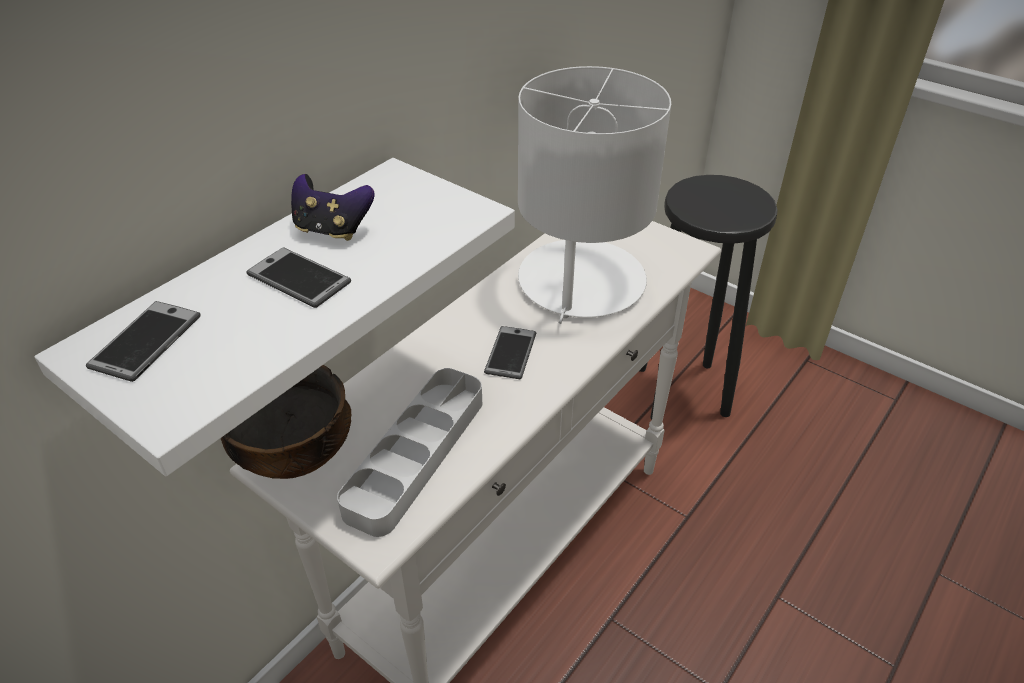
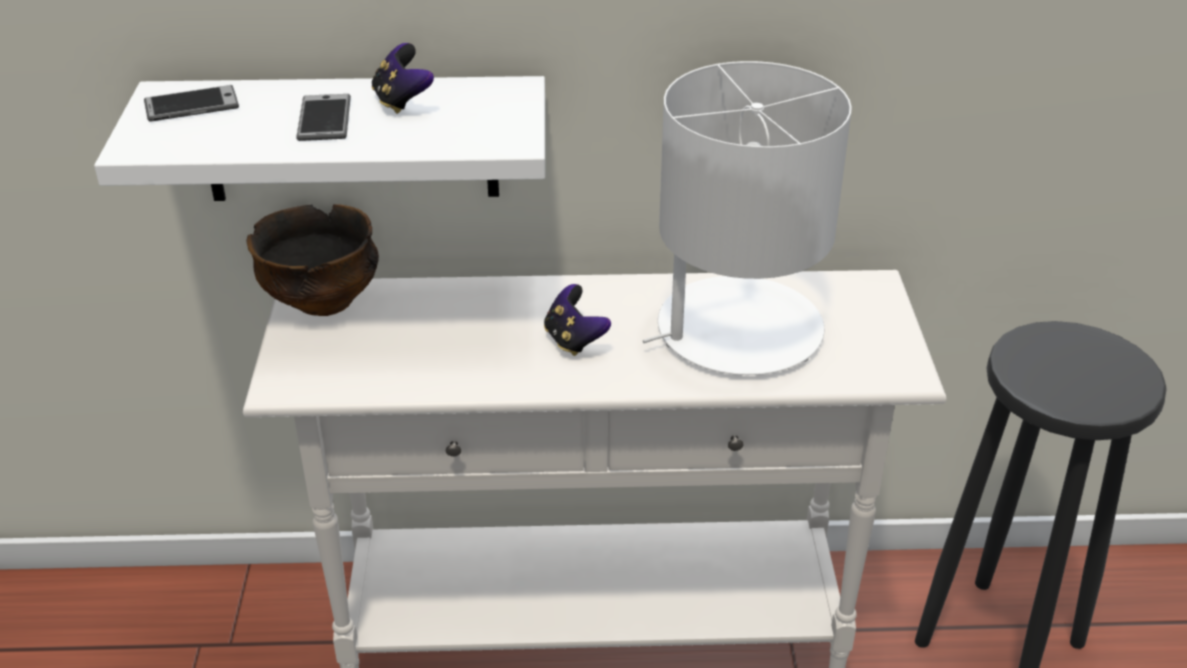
camera: 50 degrees right, 5 degrees down
grey tray [337,368,482,537] -> none
phone [484,326,536,379] -> game controller [544,284,611,356]

